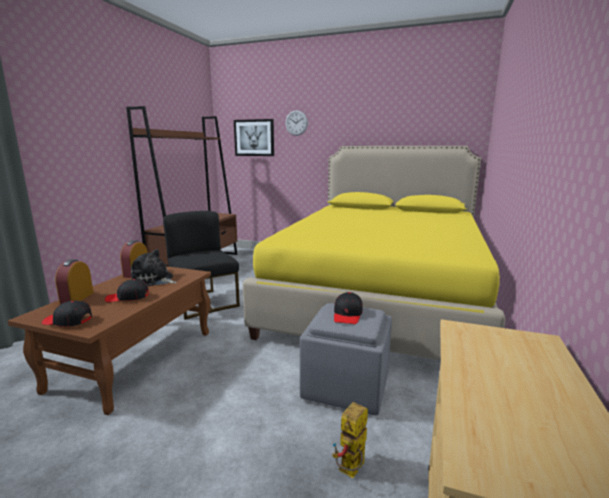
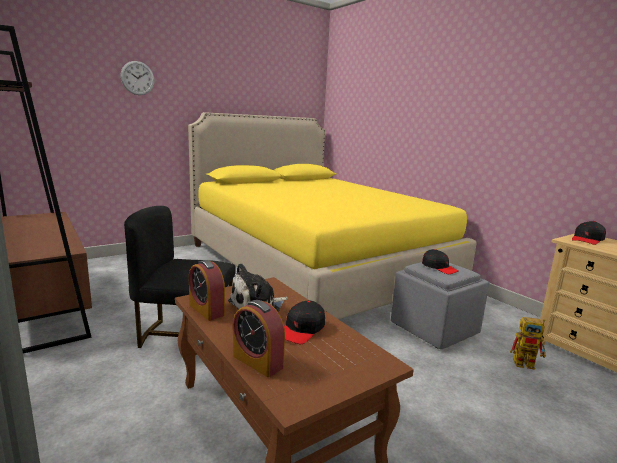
camera: 55 degrees left, 0 degrees up
black cap [42,301,92,327] -> black cap moved to [572,221,606,245]
picture [234,119,274,156] -> none
toy robot [332,402,368,478] -> toy robot turned 60 degrees counterclockwise [510,317,546,370]

